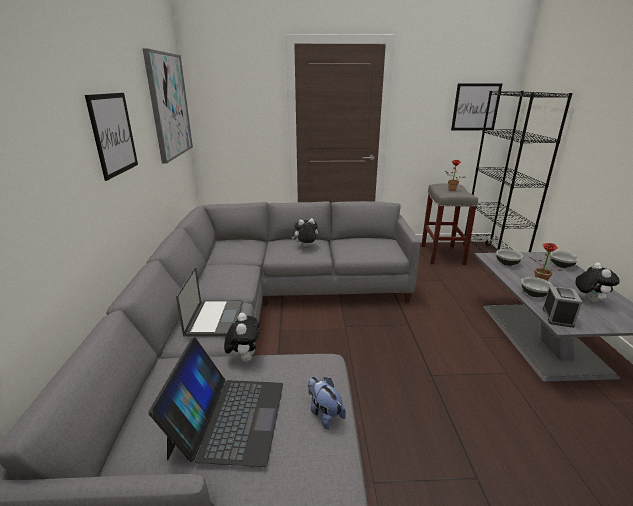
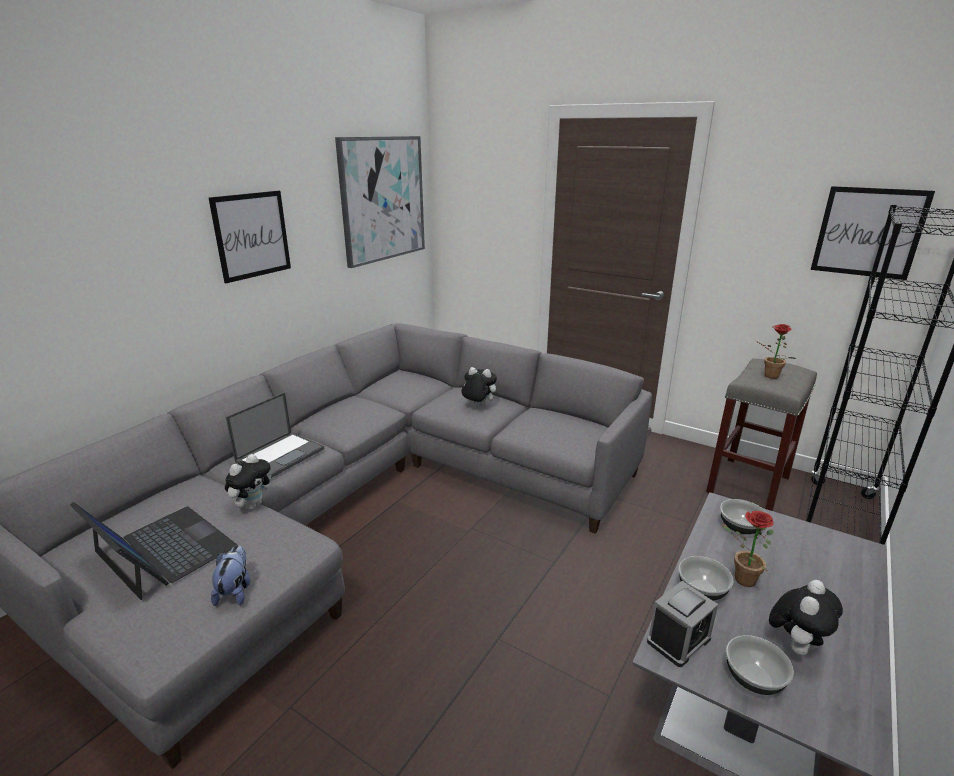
camera: 35 degrees right, 0 degrees up
laptop [148,337,283,467] -> laptop turned 90 degrees counterclockwise [70,502,237,600]
bowl [551,251,579,268] -> bowl moved to [726,635,794,695]

